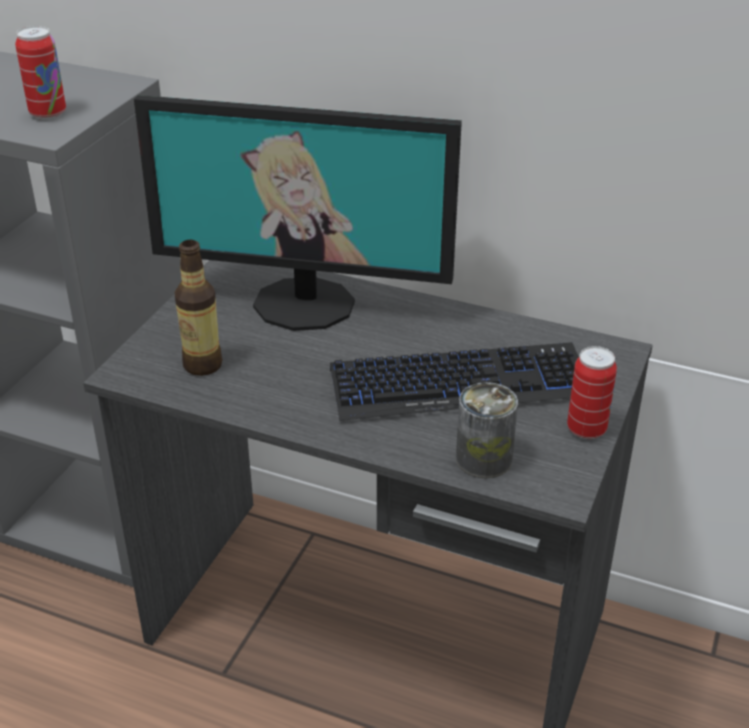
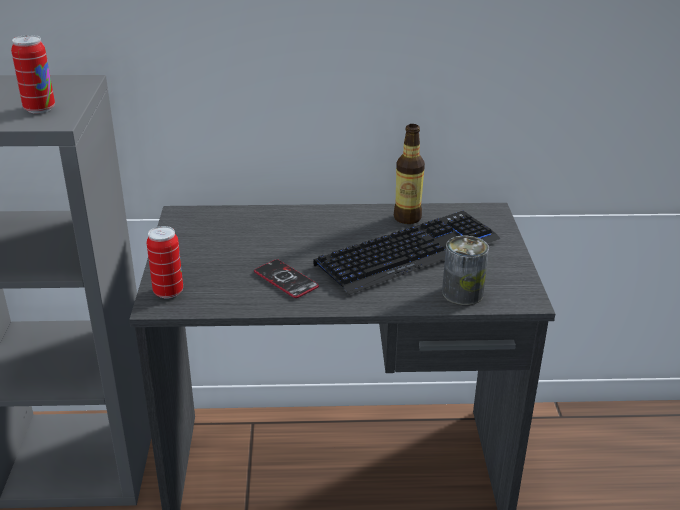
camera: 25 degrees left, 5 degrees down
monitor [134,95,462,331] -> none
bottle [175,240,222,376] -> bottle moved to [394,124,425,224]
can [567,346,617,439] -> can moved to [147,226,183,299]
none -> phone [254,259,319,298]

